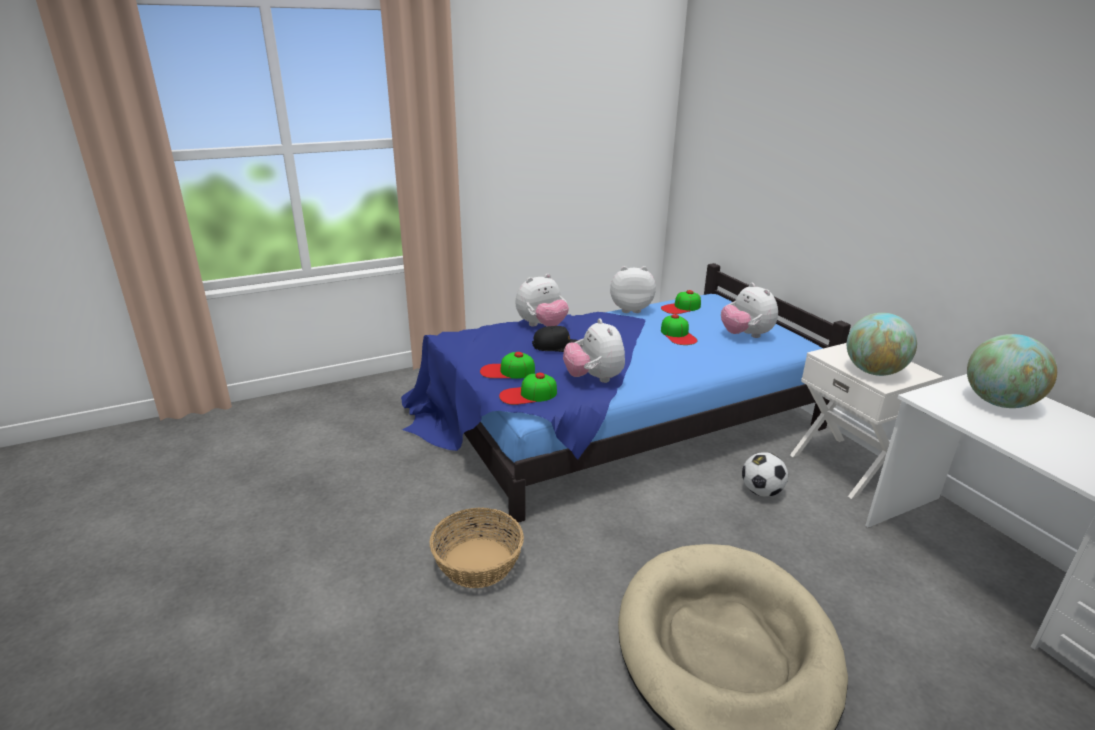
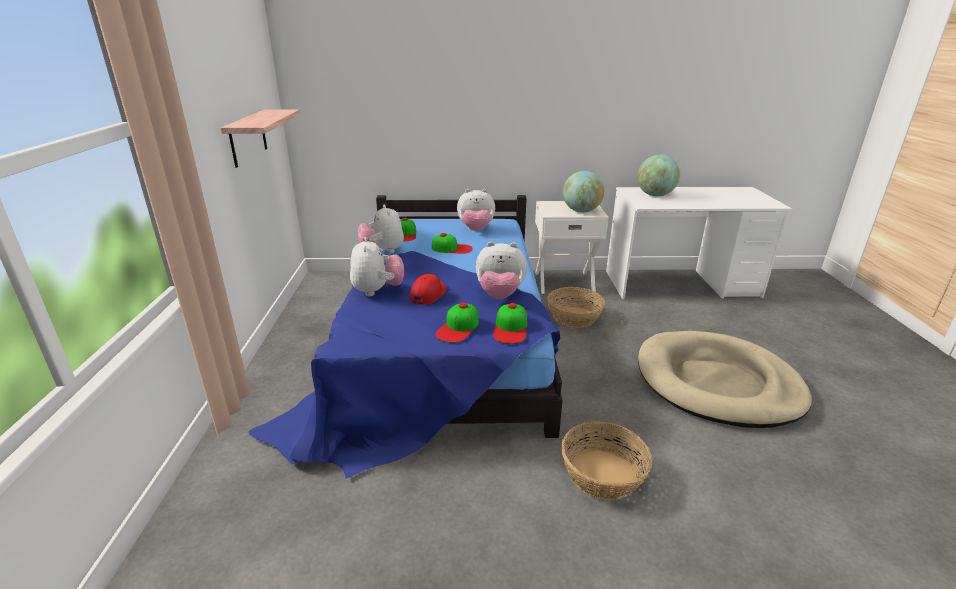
camera: 65 degrees left, 0 degrees up
black cap [532,326,578,352] -> red cap [410,274,446,305]
plush toy [610,266,656,313] -> plush toy turned 45 degrees counterclockwise [358,205,404,253]
football [742,452,788,497] -> basket [547,287,605,328]
none -> shelf [220,109,301,168]

